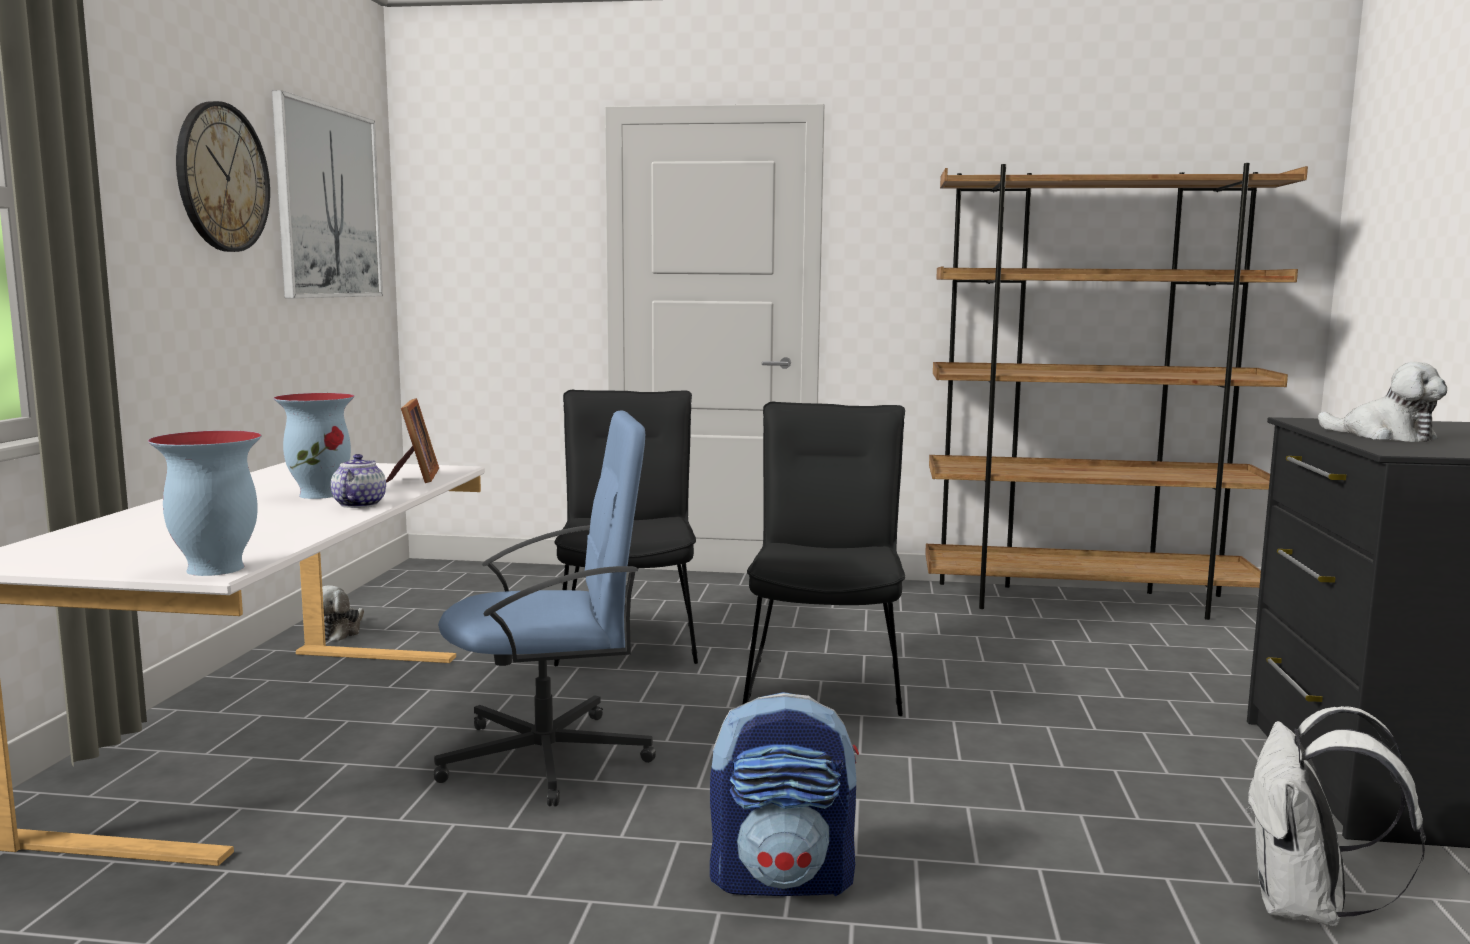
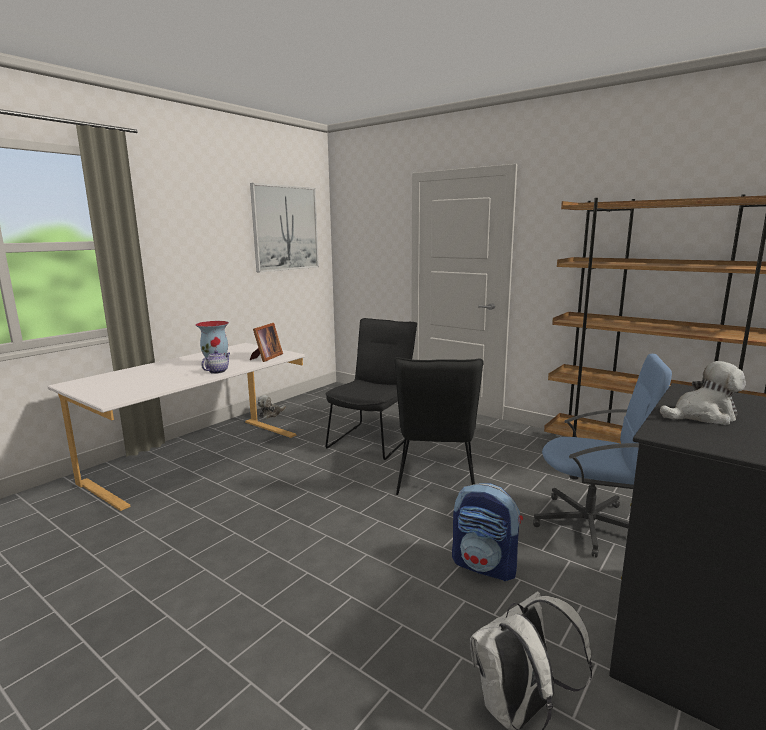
camera: 30 degrees right, 5 degrees up
vase [148,430,262,576] -> none
wall clock [176,101,270,252] -> none
blue office chair [434,411,656,807] -> blue office chair moved to [533,354,672,558]
backpack [710,692,859,896] -> backpack moved to [452,483,523,581]
black chair [742,402,905,716] -> black chair turned 150 degrees clockwise [394,357,484,495]
plush toy [1318,362,1447,442] -> plush toy turned 90 degrees counterclockwise [660,361,746,425]

